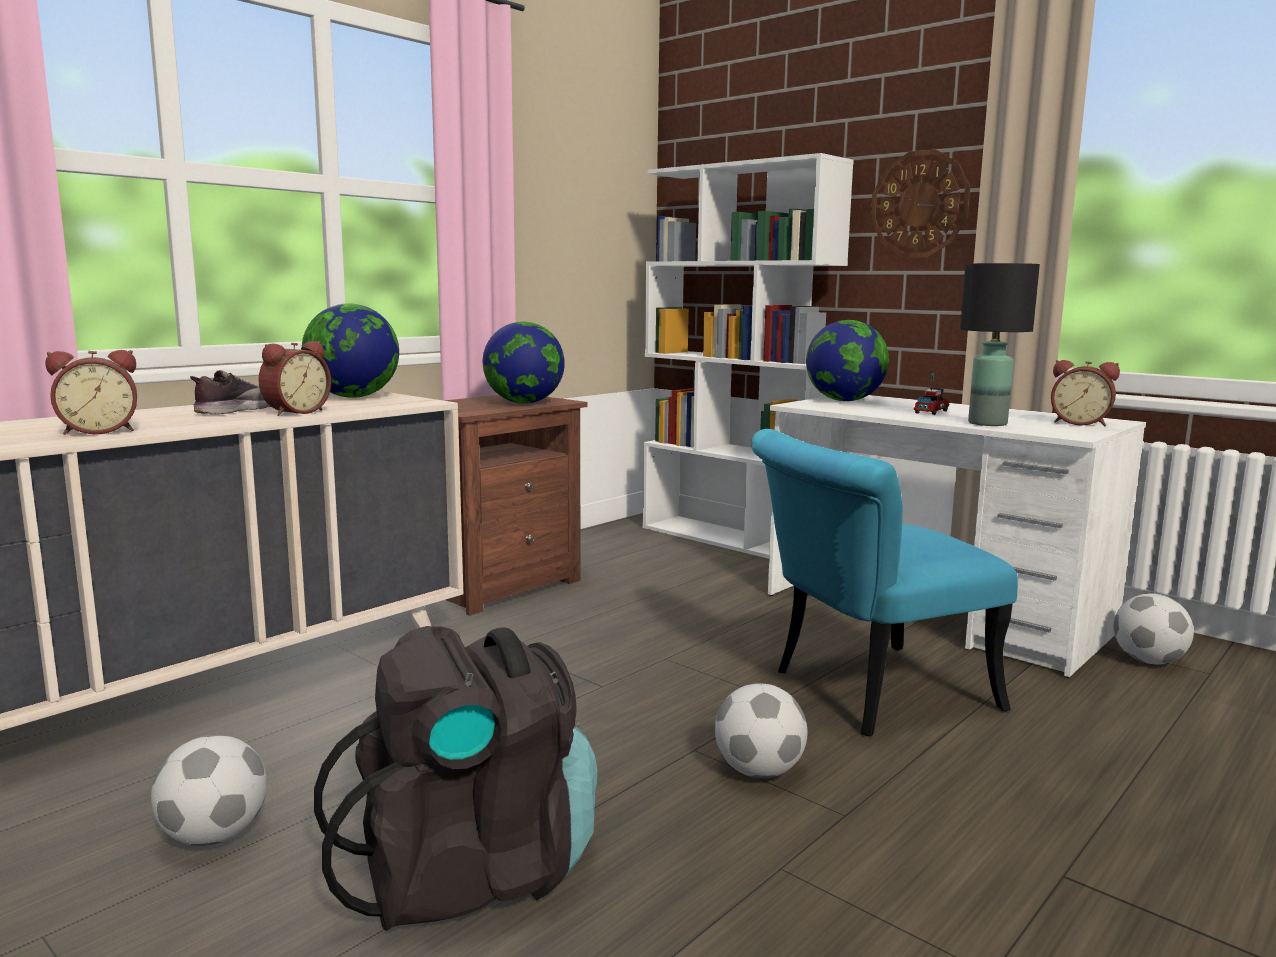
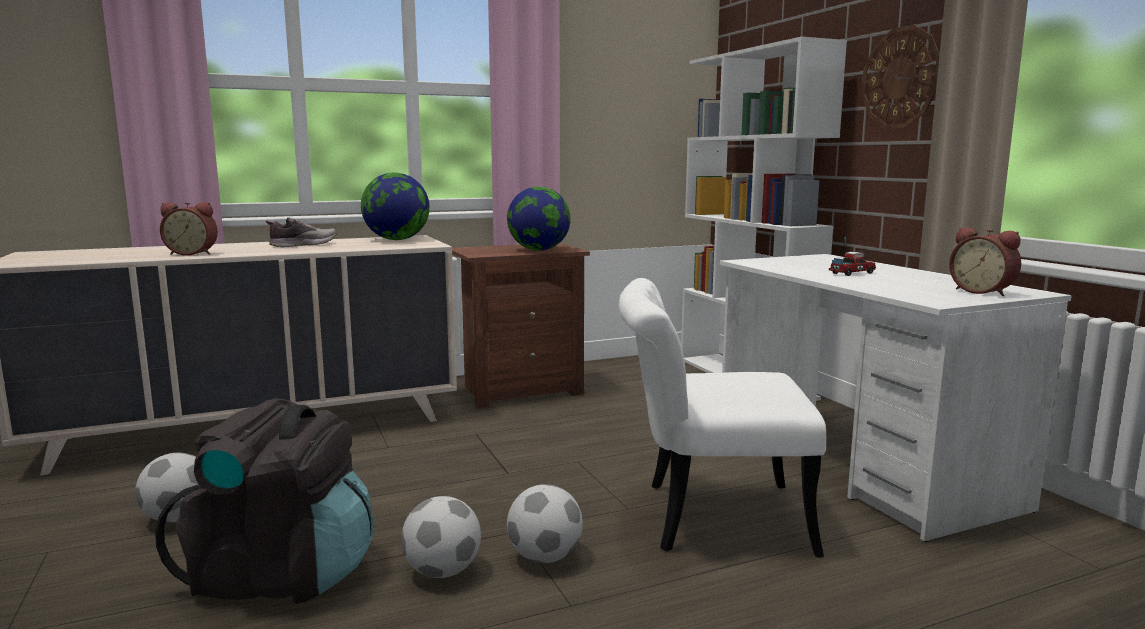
camera: 25 degrees right, 0 degrees up
alarm clock [258,341,331,416] -> none
turquoise chair [751,429,1018,736] -> white chair [619,278,826,558]
globe [806,320,889,401] -> none
black table lamp [960,263,1040,426] -> none
football [1114,594,1194,664] -> football moved to [401,496,481,578]

